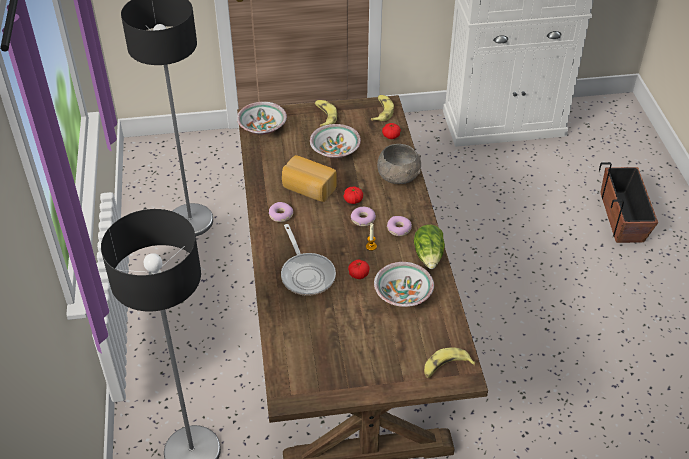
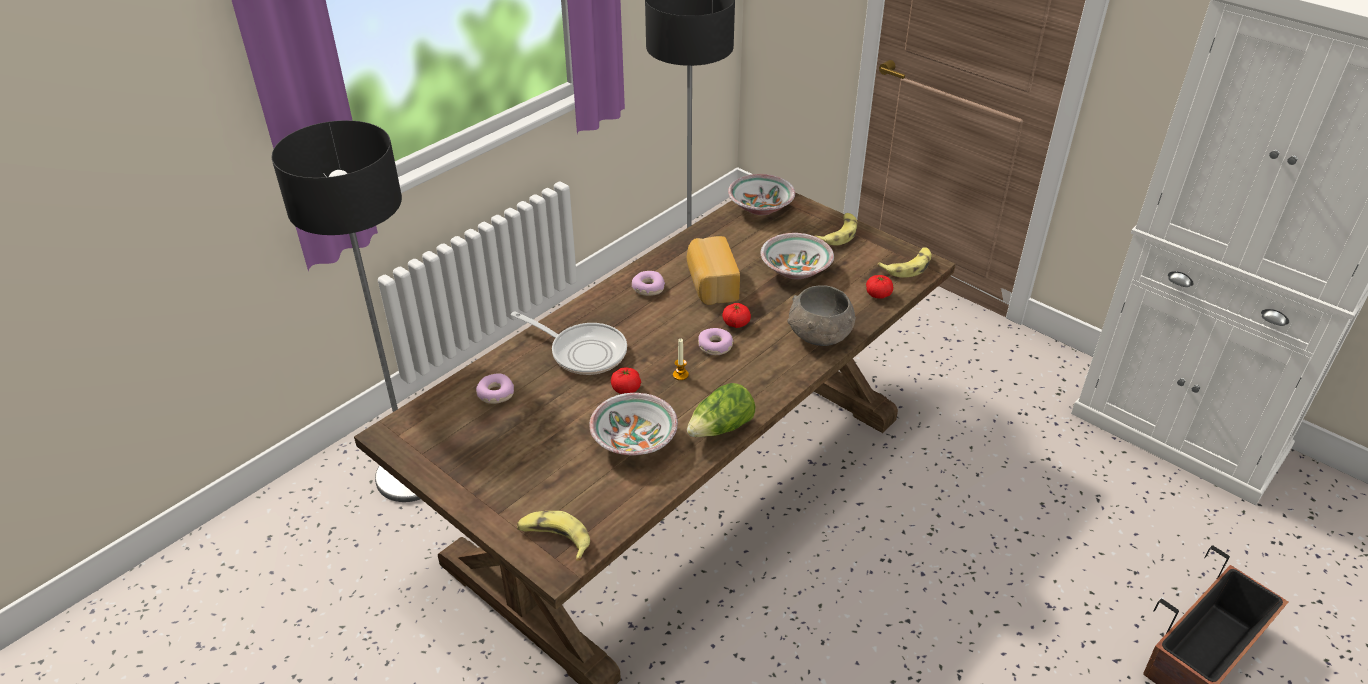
camera: 50 degrees right, 5 degrees down
frying pan [281,224,336,296] -> frying pan turned 90 degrees counterclockwise [511,311,627,375]
donut [387,216,412,236] -> donut moved to [476,374,514,404]

